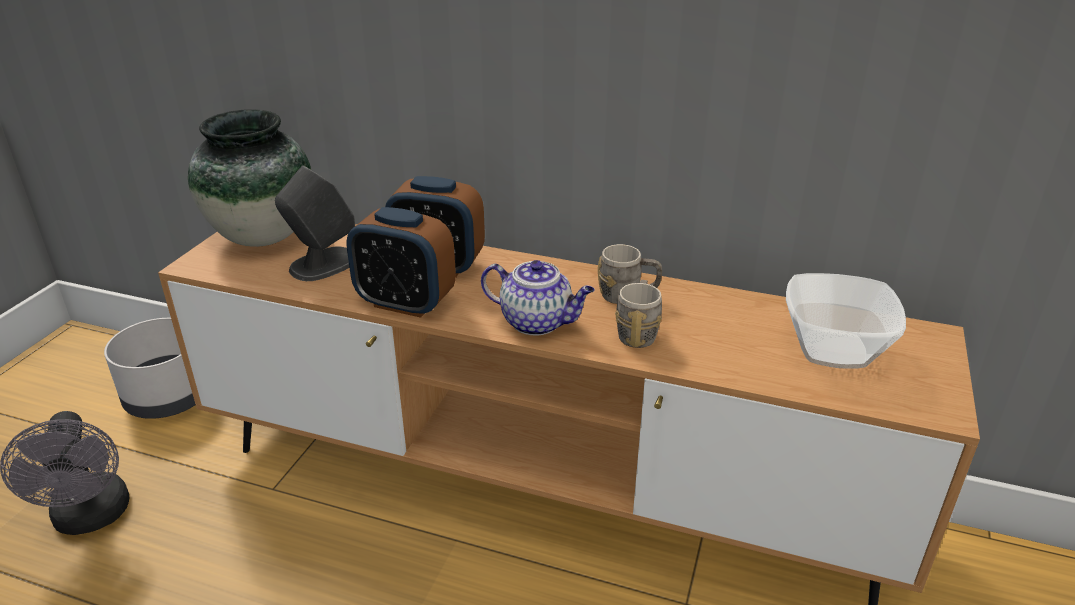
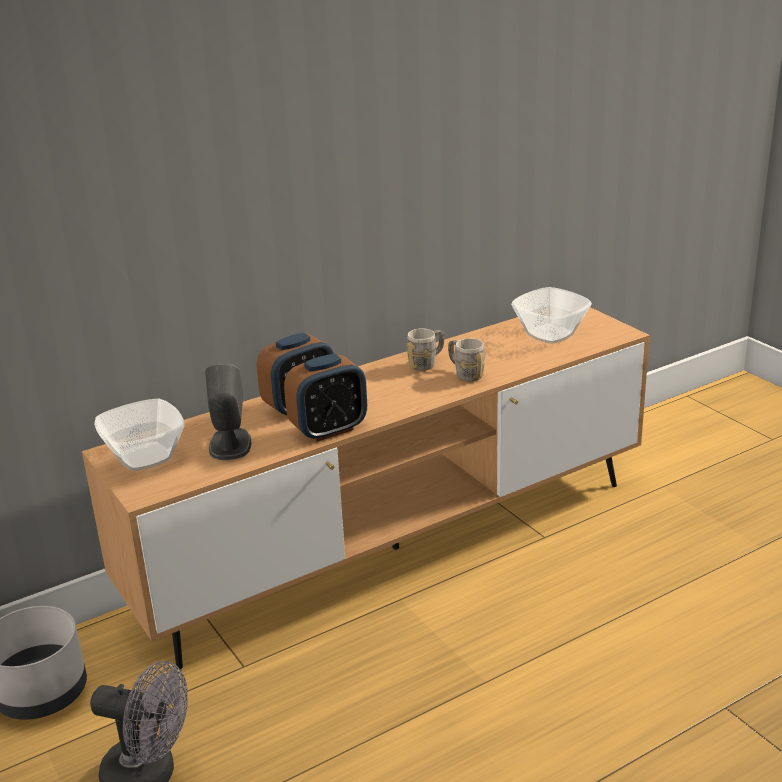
camera: 50 degrees left, 5 degrees down
vase [188,109,311,247] -> bowl [95,398,184,471]
teapot [481,260,595,336] -> none

